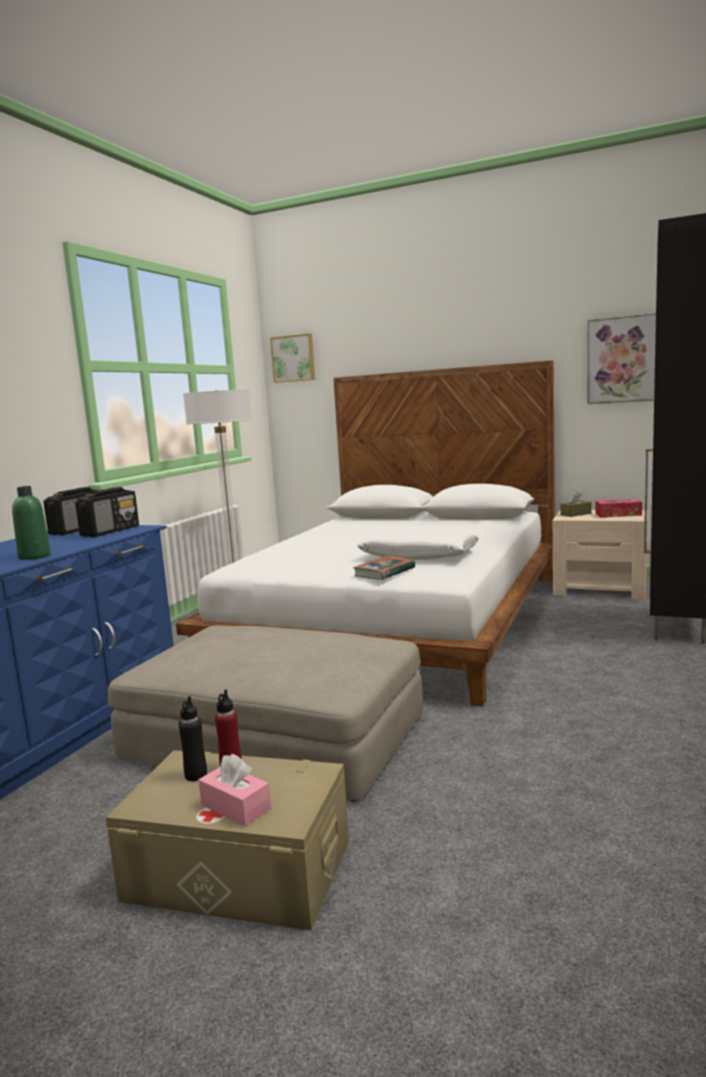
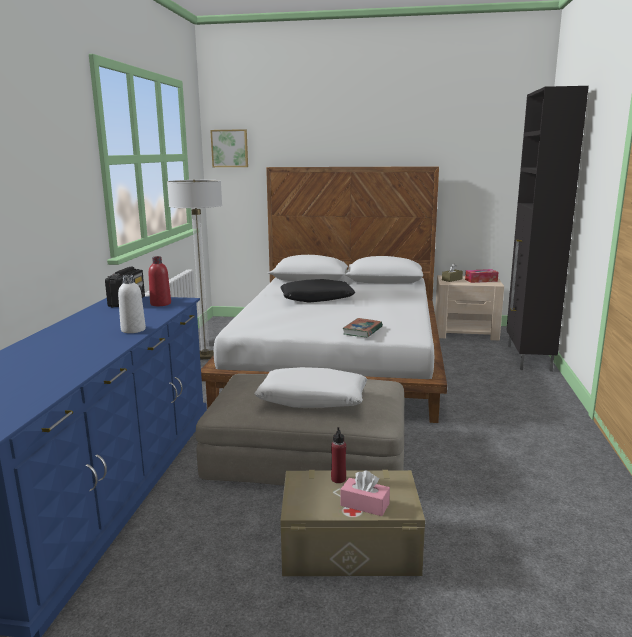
camera: 15 degrees left, 5 degrees up
green bottle [12,486,51,560] -> white bottle [118,275,146,333]
radio [75,487,139,537] -> red bottle [149,256,171,306]
black bottle [179,696,207,781] -> none
white pillow [357,527,479,560] -> white pillow moved to [254,367,367,408]
picture [587,313,656,404] -> none
none -> black pillow [280,279,355,303]

